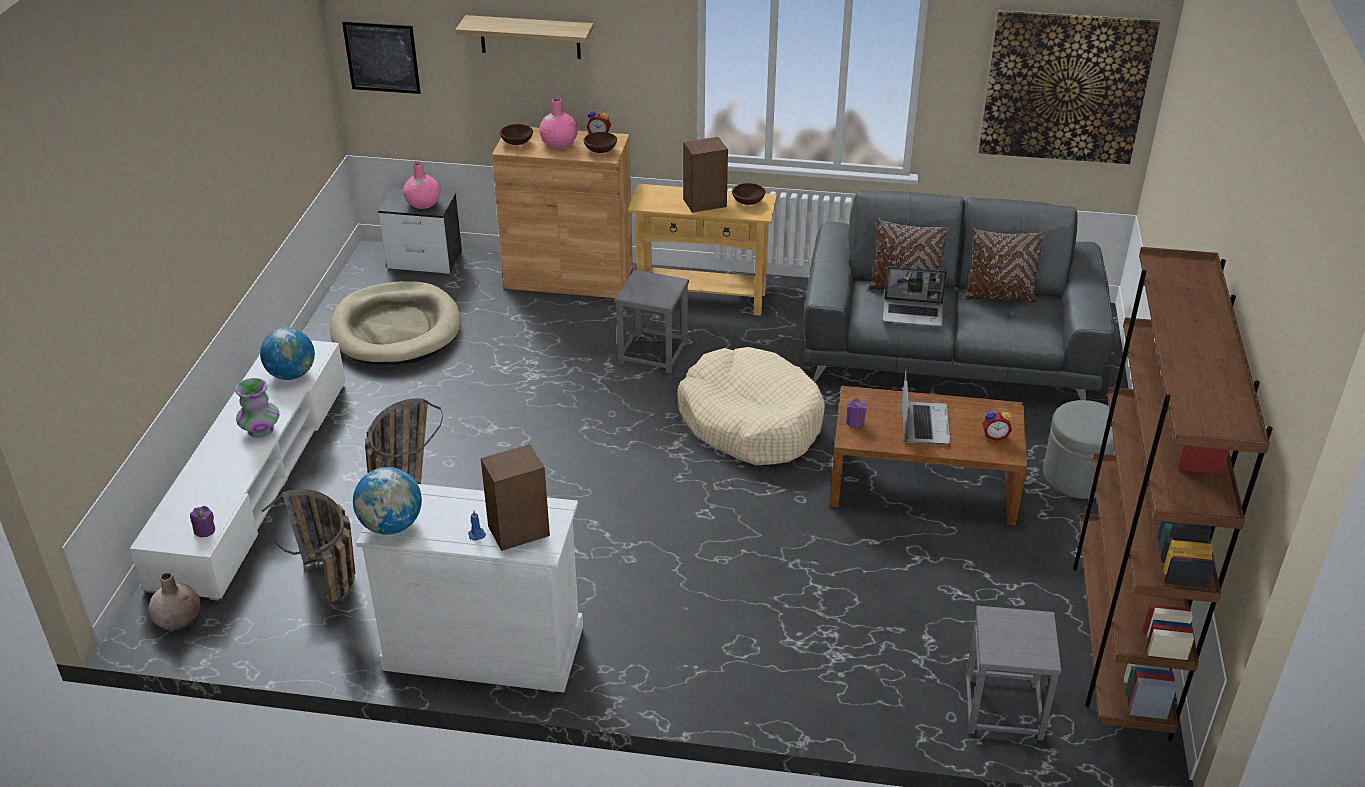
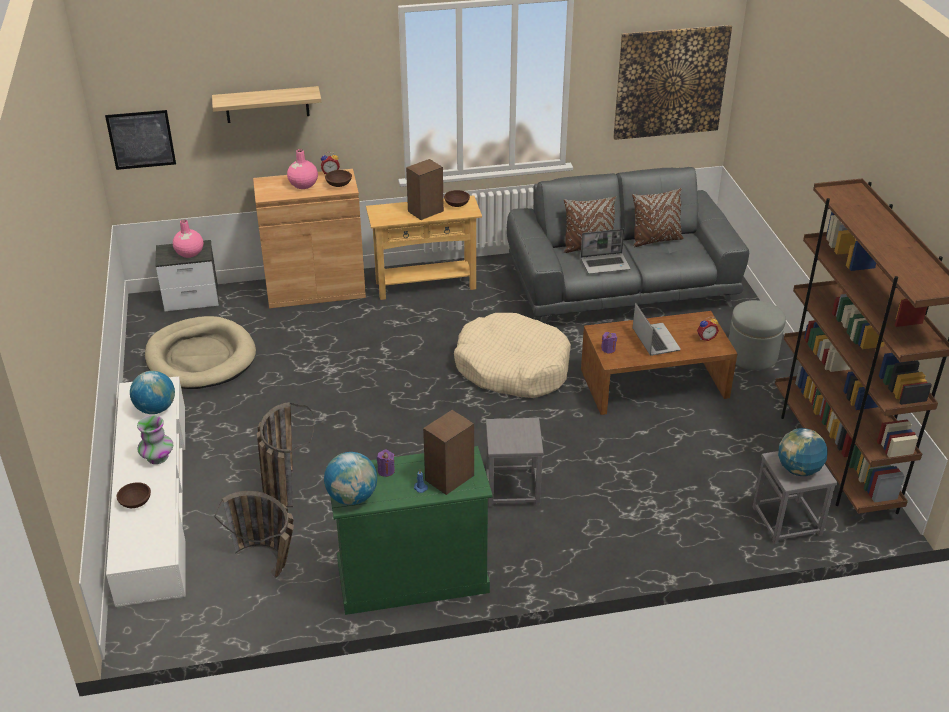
camera: 20 degrees left, 0 degrees up
beige vase [149,572,201,630] -> none
purple candle [190,506,215,537] -> purple candle moved to [377,450,395,477]
white dresser [356,484,583,693] -> green dresser [326,446,493,615]
brown bowl [500,124,533,145] -> brown bowl moved to [116,482,151,508]
grey stool [615,270,689,373] -> grey stool moved to [486,418,544,507]
none -> globe [778,428,828,476]

